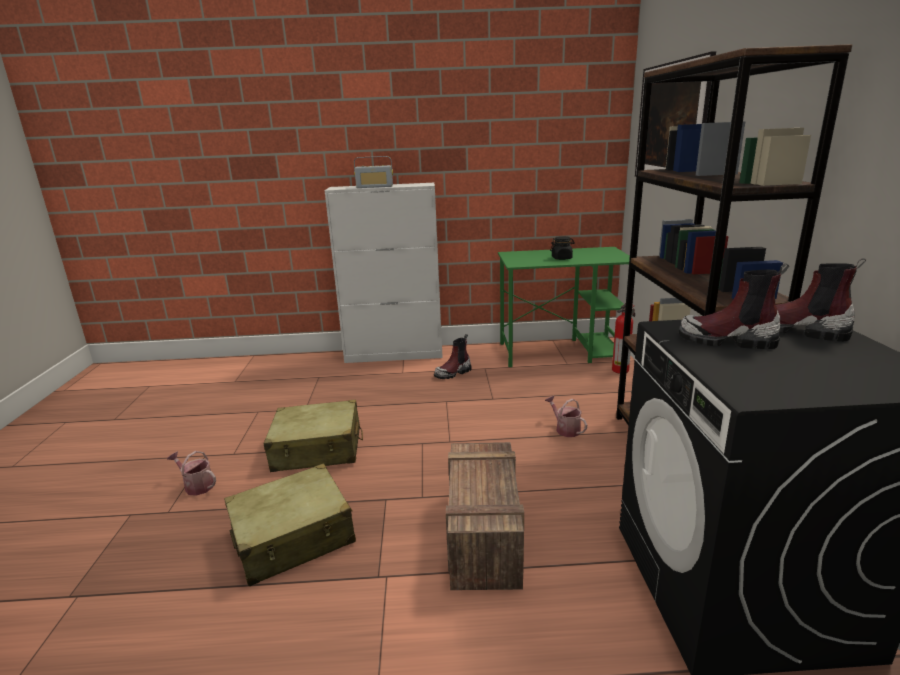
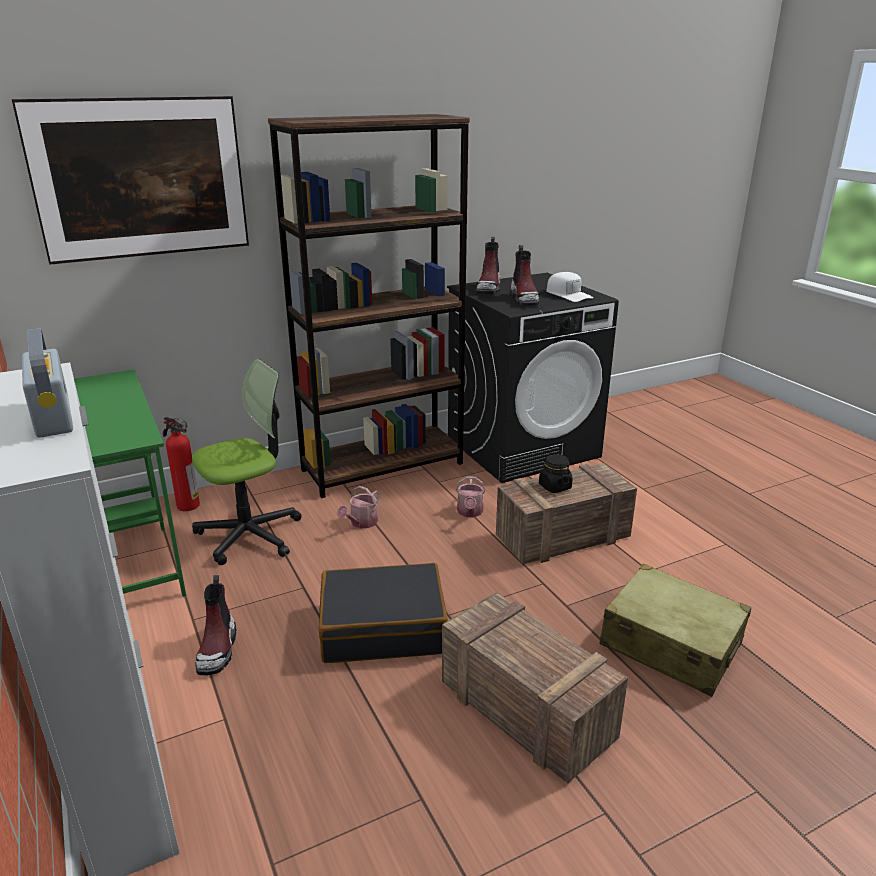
camera: 115 degrees left, 5 degrees up
watering can [167,451,216,496] -> watering can moved to [456,476,485,517]
beige suitcase [264,400,363,472] -> crate [442,592,628,784]
boot [434,334,471,379] -> boot turned 60 degrees clockwise [196,575,236,675]
black jar [550,236,575,260] -> black jar moved to [539,454,573,493]
none -> office chair [192,359,302,565]
none -> black suitcase [319,563,448,663]
none -> white cap [546,272,593,302]

